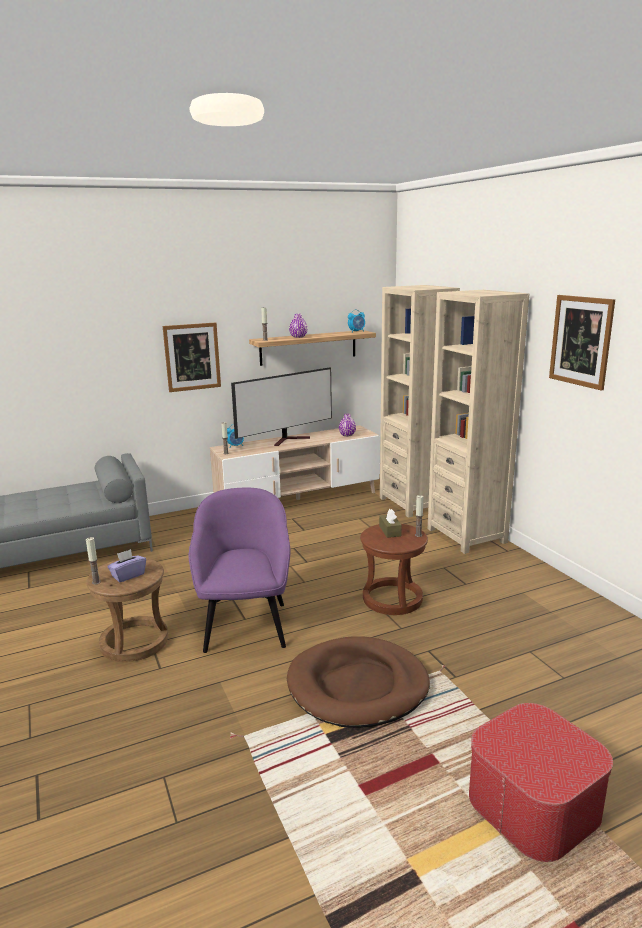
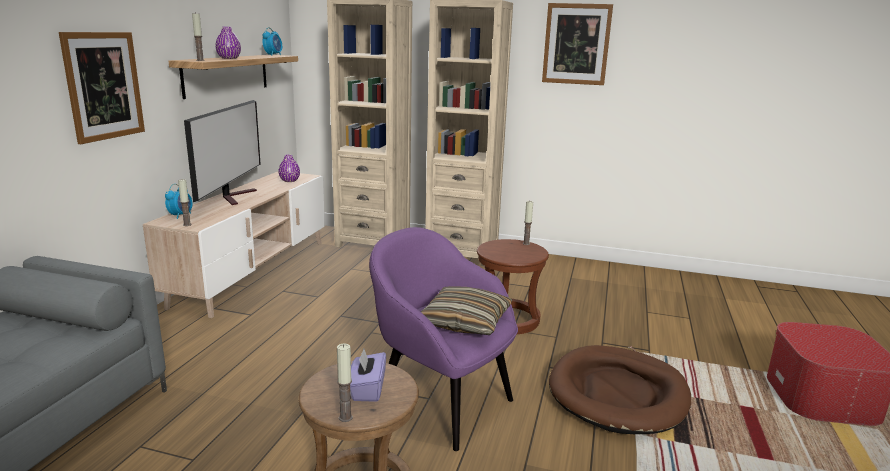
camera: 50 degrees left, 0 degrees up
brown tissue box [379,509,402,538] -> none
none -> pillow [421,286,512,335]

